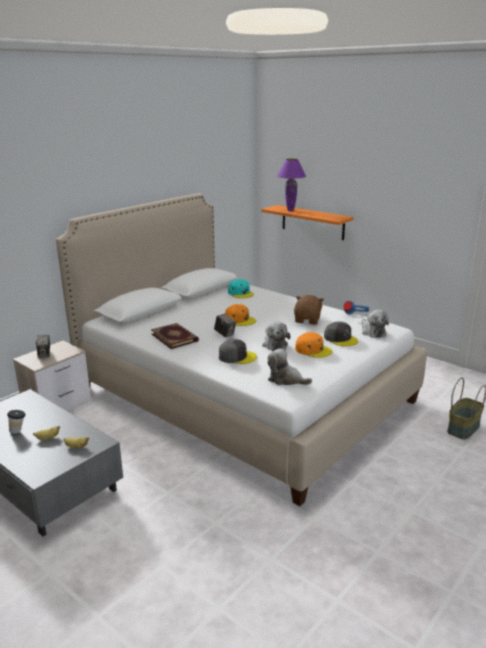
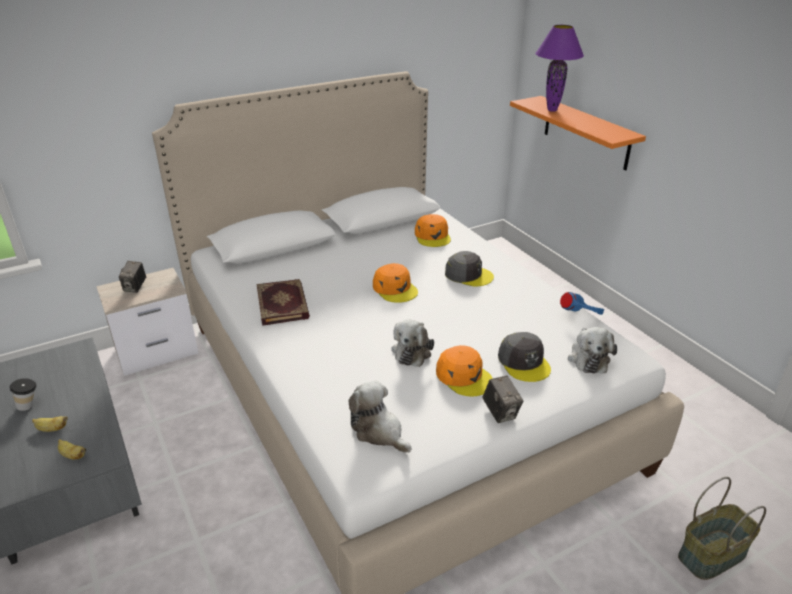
camera: 20 degrees right, 10 degrees up
camera [214,314,236,337] -> camera moved to [482,376,523,423]
grey cap [219,339,257,364] -> grey cap moved to [445,251,494,287]
turquoise cap [228,279,254,298] -> orange cap [415,214,451,247]
brown plush toy [294,295,324,324] -> none

